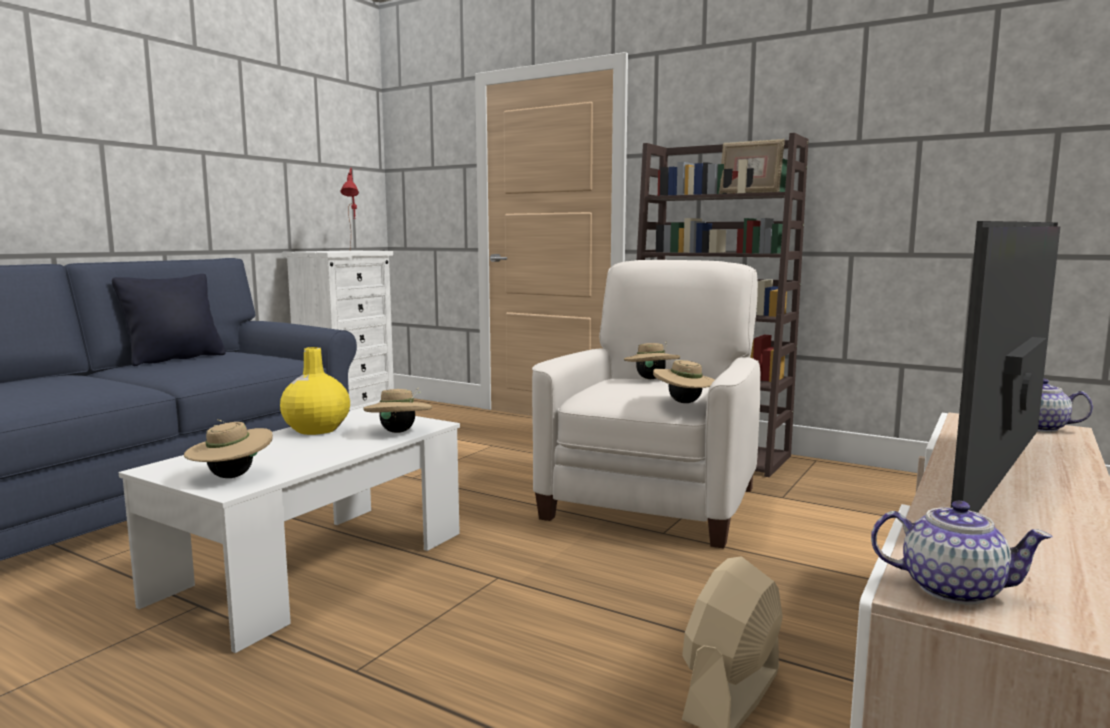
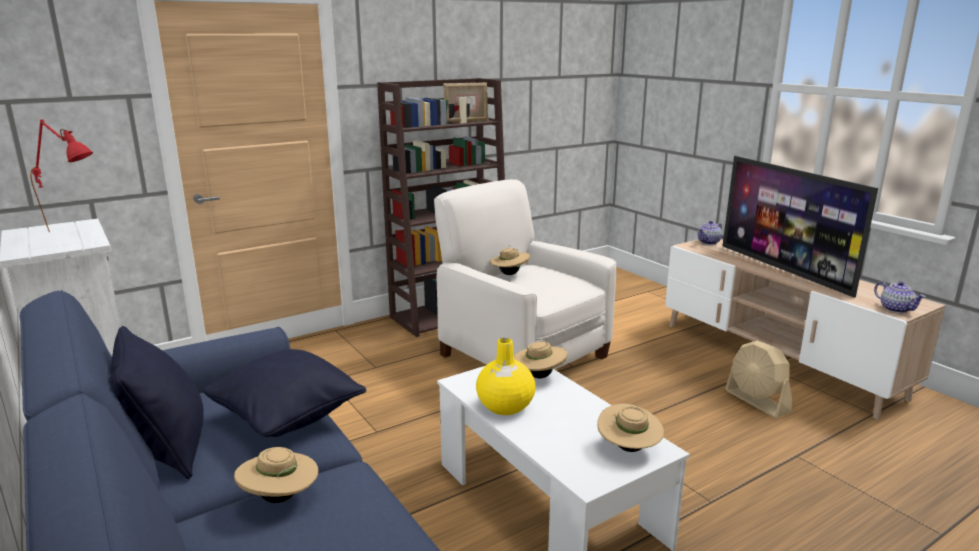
camera: 65 degrees left, 10 degrees up
beige hat [653,360,715,403] -> beige hat moved to [234,447,319,503]
teapot [871,501,1053,605] -> teapot turned 105 degrees clockwise [874,281,926,313]
none -> black pillow [203,349,367,437]

